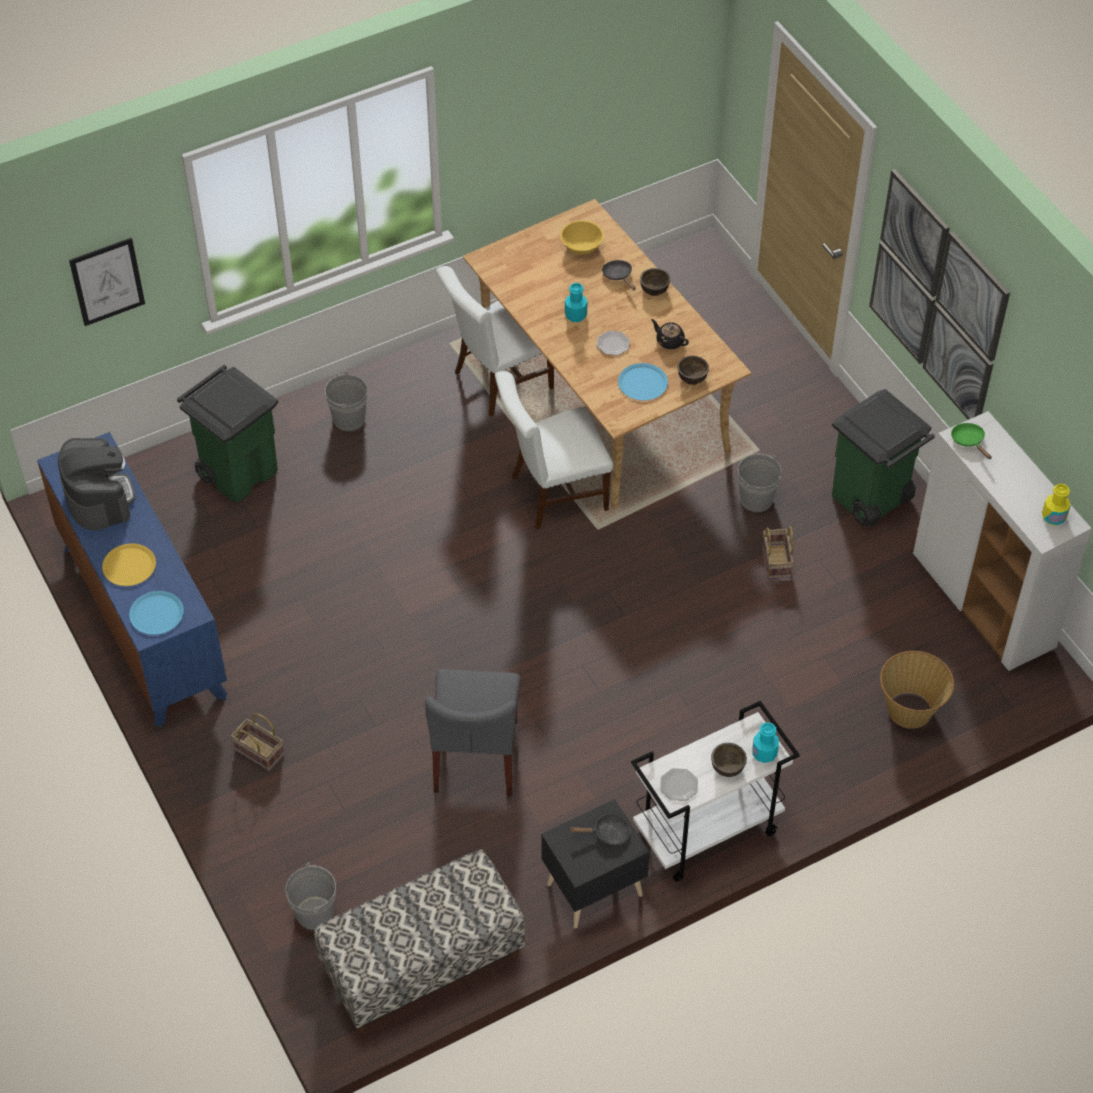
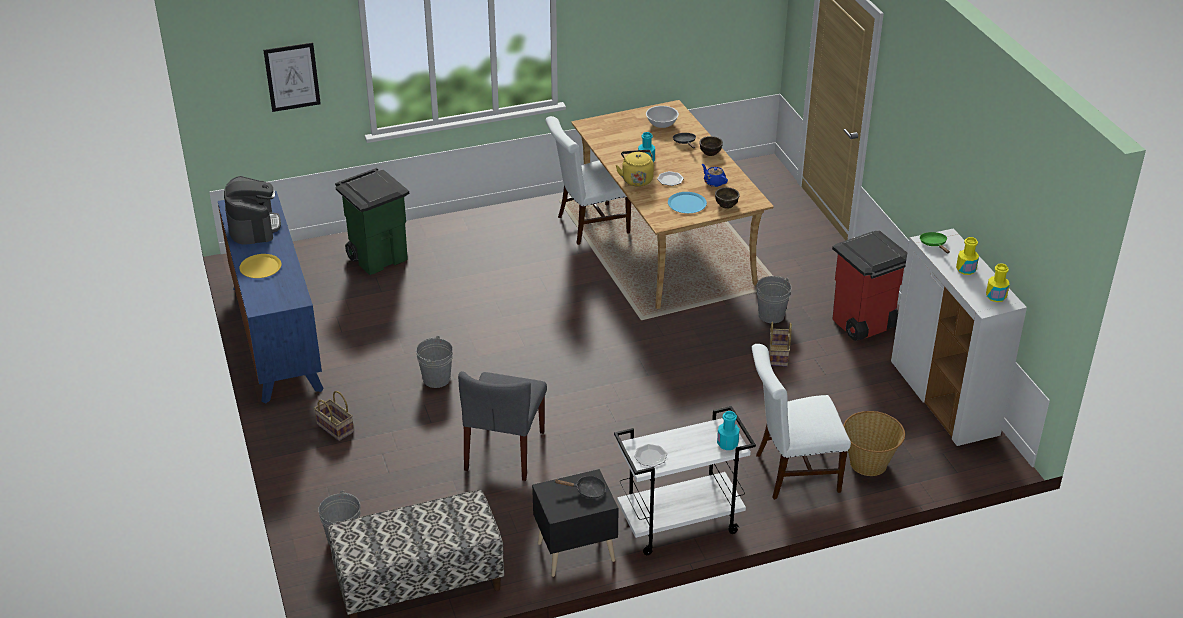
camera: 10 degrees right, 15 degrees down
blue plate [129,591,184,635] -> none
grey bucket [325,371,368,431] -> grey bucket moved to [416,336,453,388]
white chair [495,371,614,530] -> white chair moved to [752,344,851,500]
yellow bowl [561,220,604,255] -> white bowl [646,106,679,128]
black teapot [651,319,689,349] -> blue teapot [702,164,728,187]
brown bowl [711,743,747,777] -> none
green trash can [832,389,935,526] -> red trash can [832,230,907,341]
picture [869,169,1010,420] -> none
none -> yellow kettle [616,150,654,187]
none -> yellow bottle [956,237,979,275]

